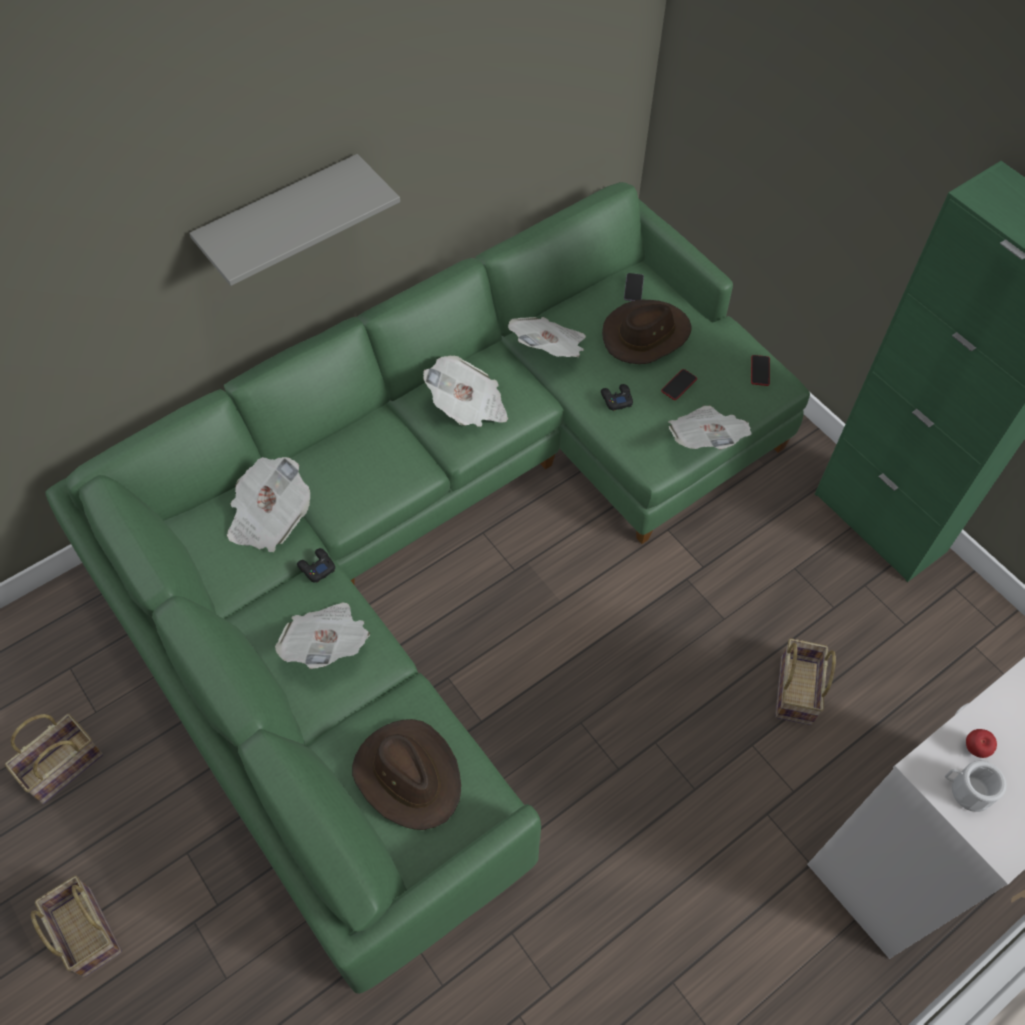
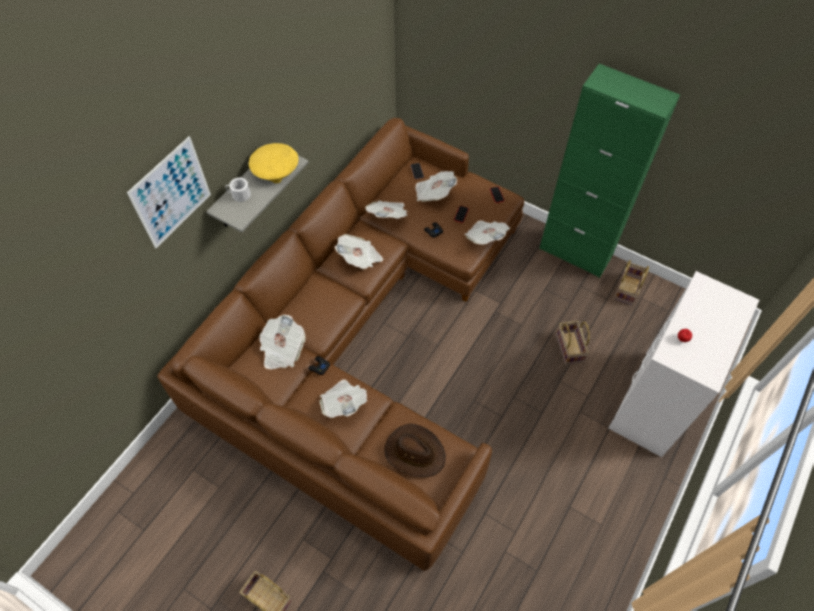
camera: 20 degrees left, 0 degrees up
basket [5,714,103,804] -> basket moved to [615,260,649,305]
green sofa [45,182,810,994] -> brown sofa [157,118,524,571]
brown hat [602,299,692,364] -> newspaper [415,171,457,202]
white mug [945,761,1006,812] -> white mug moved to [226,178,251,202]
none -> picture [127,136,211,248]
none -> yellow bowl [249,143,298,183]

